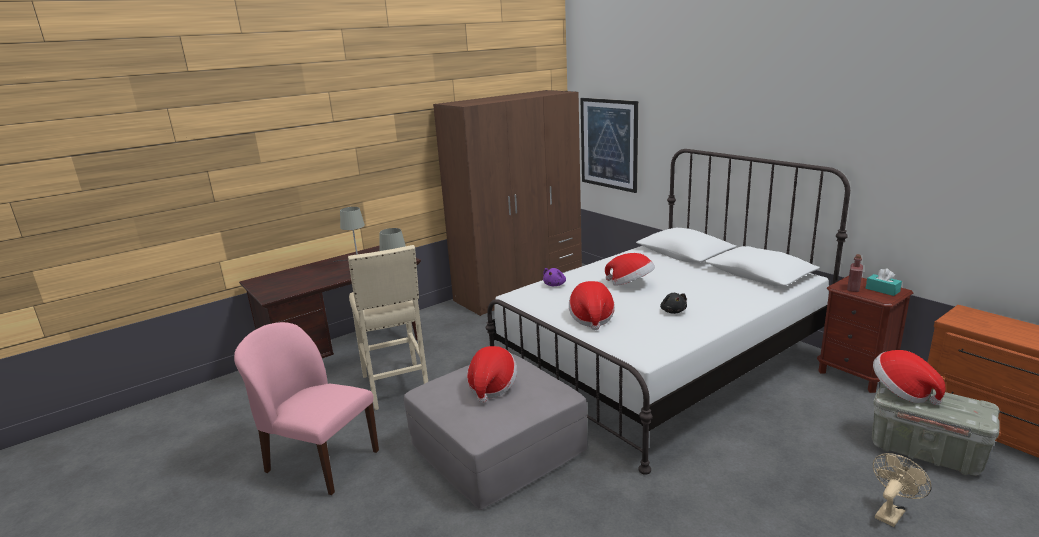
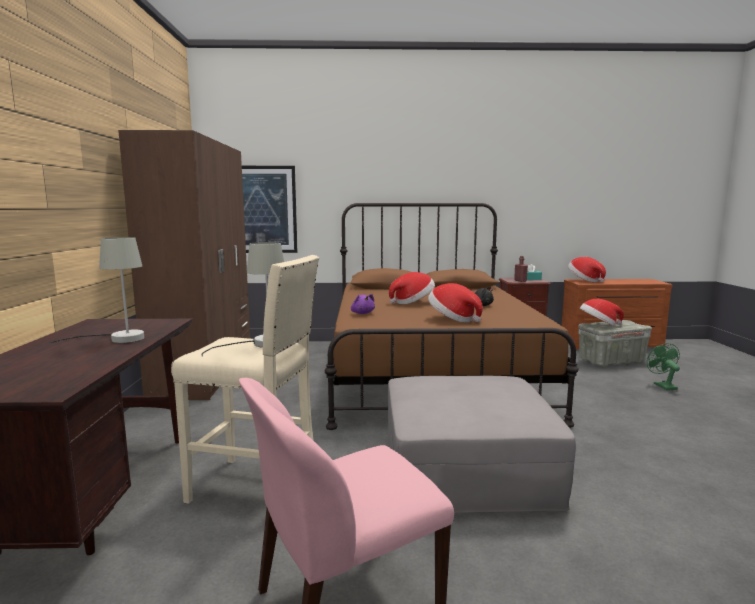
camera: 55 degrees left, 10 degrees down
hat [467,346,517,403] -> hat moved to [568,257,606,282]
white bed [486,149,850,475] -> brown bed [325,203,579,430]
beige fan [873,453,932,527] -> green fan [647,343,680,390]

